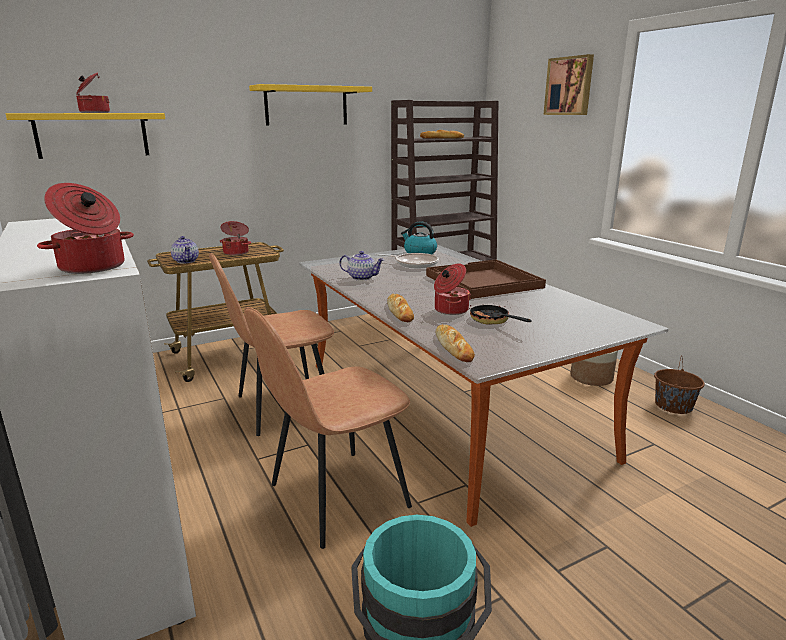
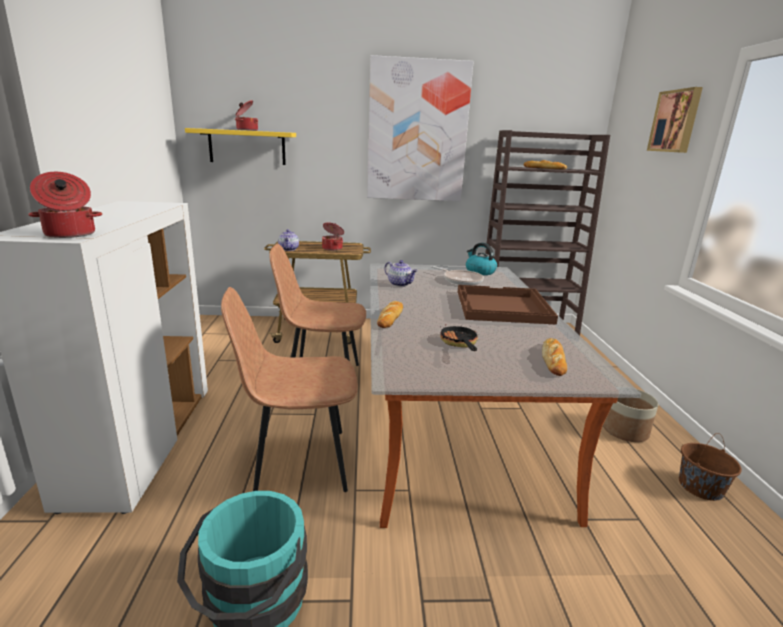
camera: 25 degrees right, 0 degrees up
yellow shelf [249,84,372,125] -> picture [367,55,474,201]
cooking pot [434,264,471,315] -> none
bread [436,324,475,362] -> bread moved to [542,338,567,376]

